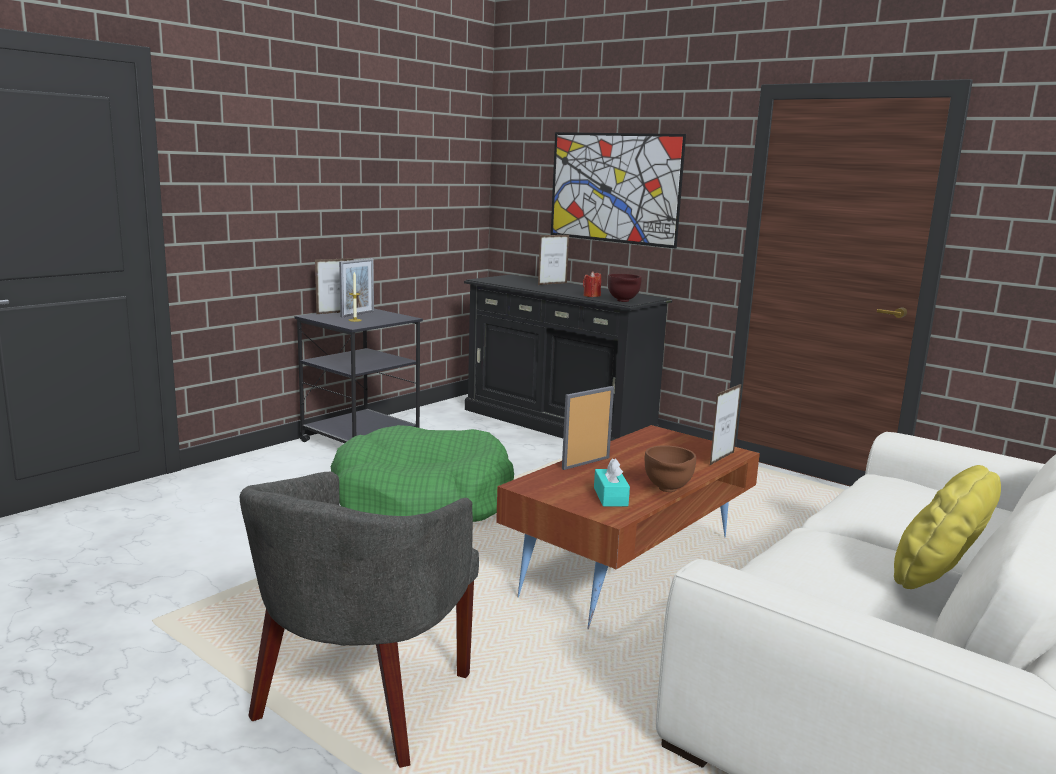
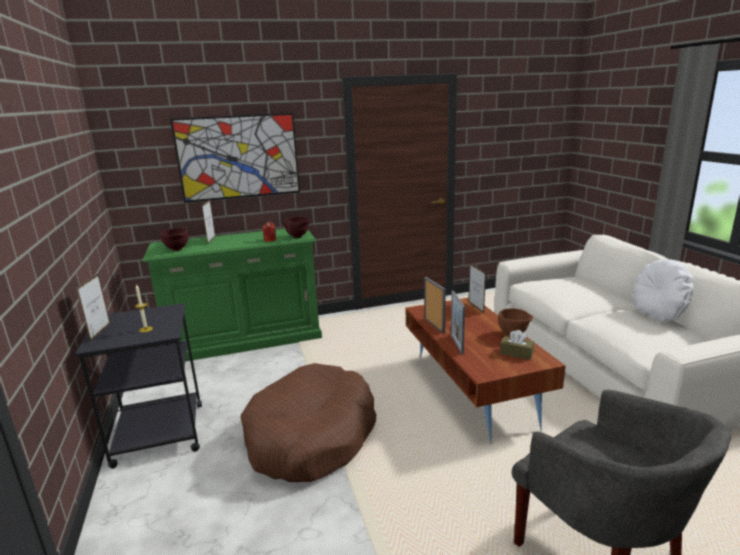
camera: 55 degrees left, 5 degrees up
green dog bed [330,425,514,522] -> brown dog bed [240,363,376,482]
picture frame [339,258,374,317] -> picture frame moved to [424,277,446,334]
black cabinet [464,275,672,441] -> green cabinet [142,229,322,362]
turquoise tissue box [594,458,630,507] -> brown tissue box [500,330,534,360]
yellow pillow [894,465,1001,589] -> white pillow [632,259,694,323]
none -> brown bowl [160,228,188,251]

